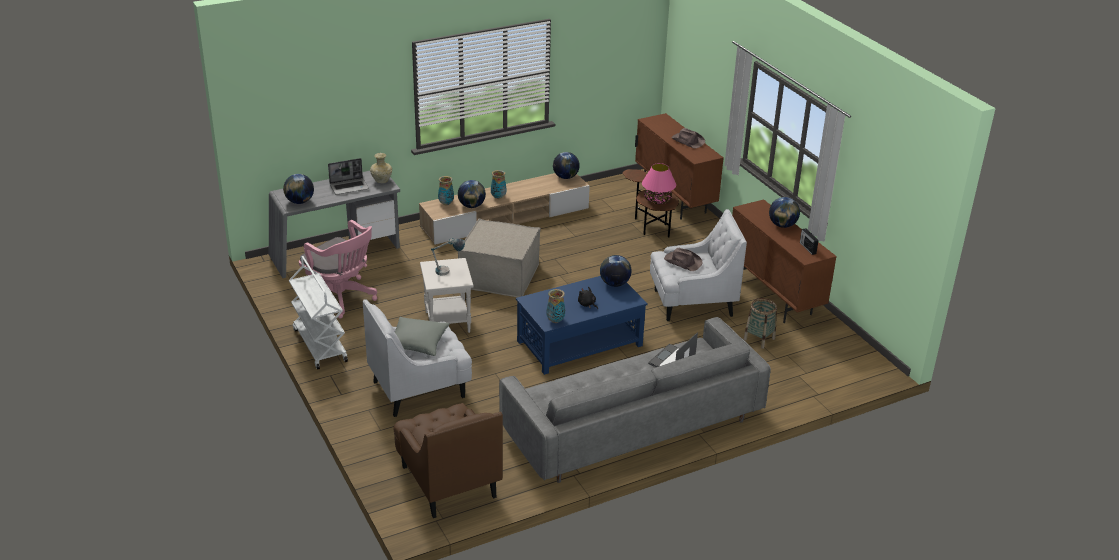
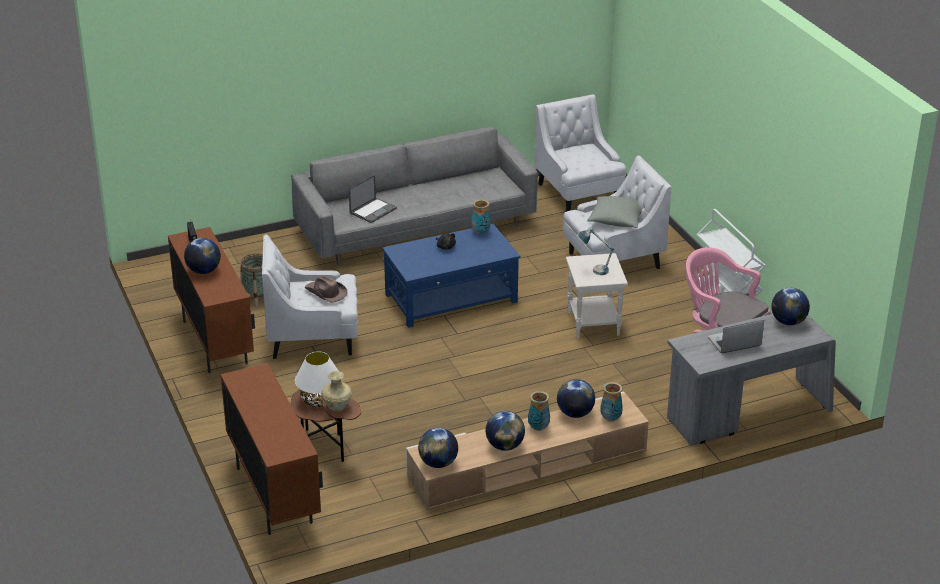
camera: 175 degrees left, 0 degrees up
beige vase [370,153,392,183] -> beige vase moved to [322,371,352,411]
brown armchair [393,403,503,518] -> white armchair [534,94,626,212]
beige ottoman [458,219,541,297] -> none
globe [600,255,632,287] -> globe moved to [486,411,525,451]
pink table lamp [642,163,676,204] -> white table lamp [295,351,342,407]
brown hat [672,128,705,149] -> none

